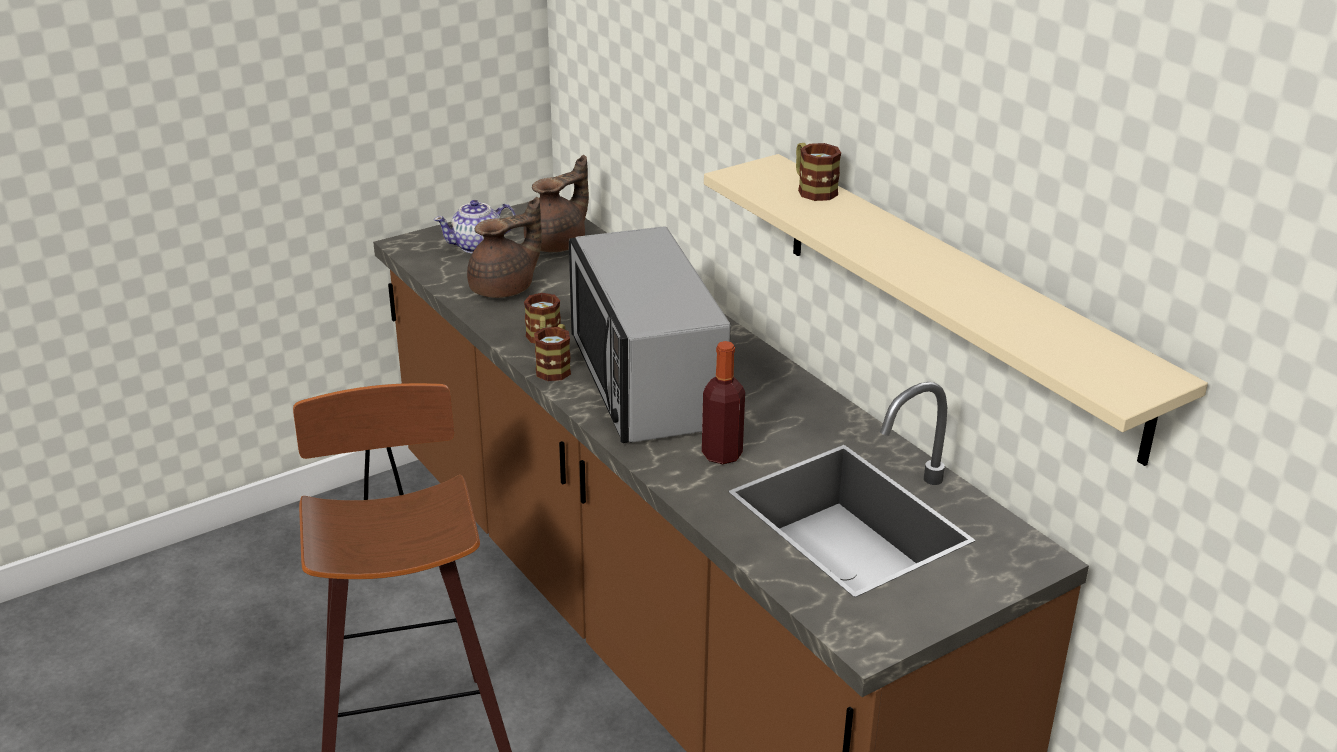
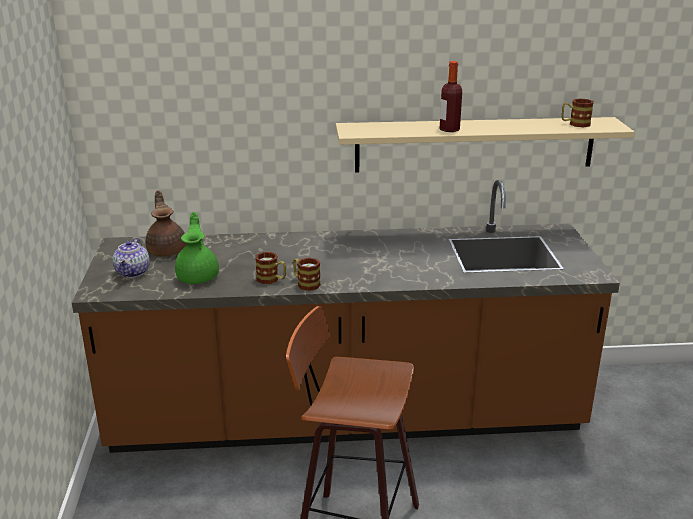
camera: 60 degrees left, 5 degrees down
brown teapot [467,197,542,298] -> green teapot [175,212,219,284]
microwave [569,226,731,443] -> none
bottle [702,341,745,464] -> bottle moved to [440,61,462,132]
mug [796,143,841,201] -> mug moved to [562,98,594,127]

